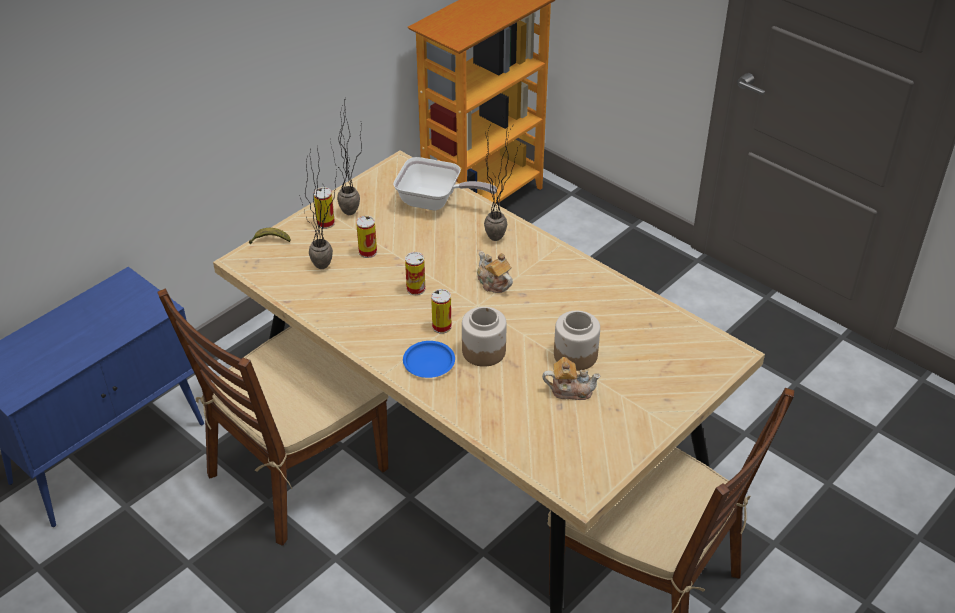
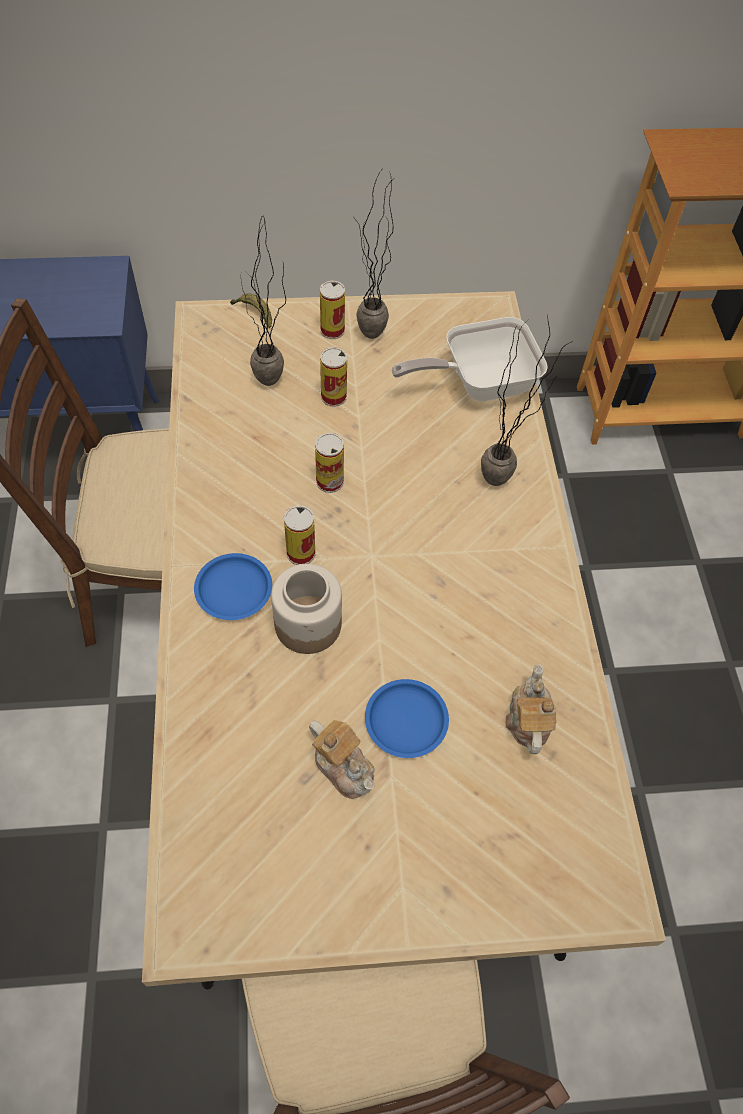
camera: 40 degrees right, 15 degrees up
frying pan [393,157,497,210] -> frying pan turned 105 degrees clockwise [391,317,548,402]
teapot [477,251,513,293] -> teapot moved to [506,664,556,754]
jar [554,311,600,371] -> blue plate [365,679,449,758]

